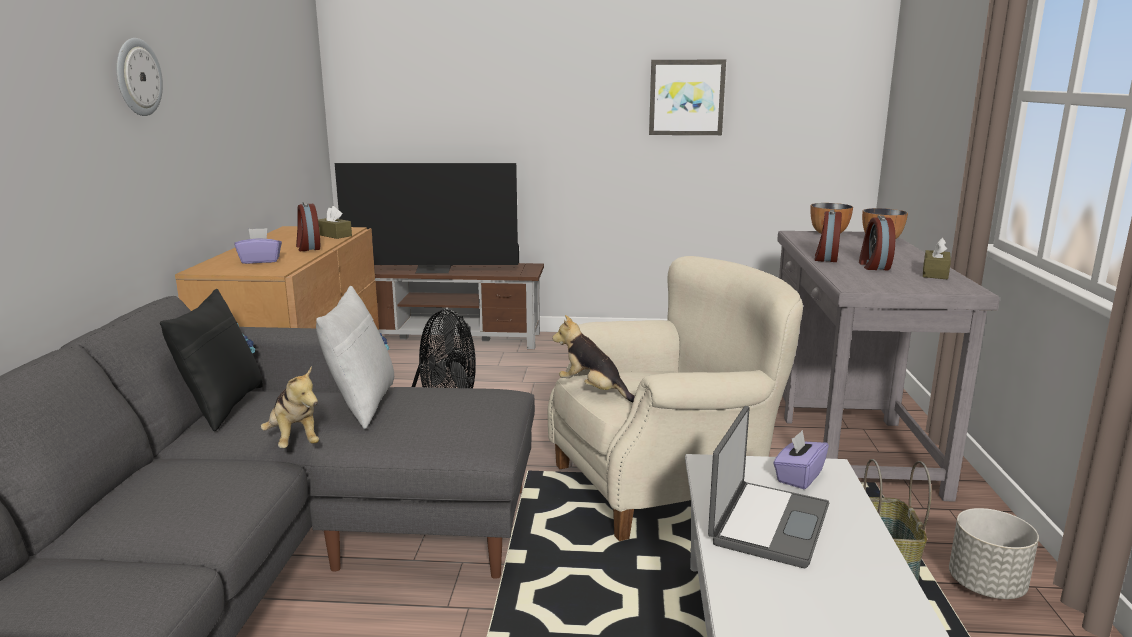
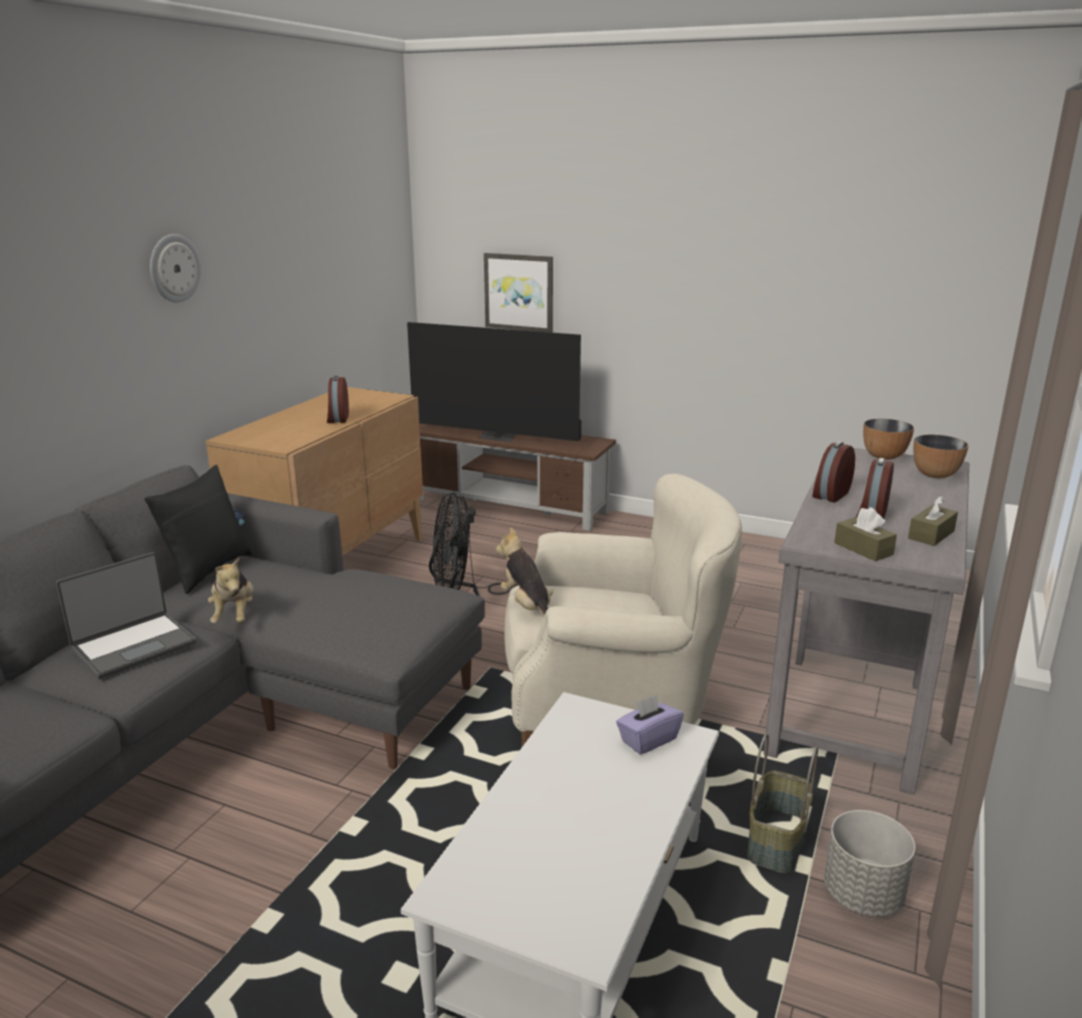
camera: 20 degrees right, 5 degrees up
purple tissue box [234,228,282,264] -> none
grey pillow [316,286,394,429] -> none
brown tissue box [318,206,352,239] -> brown tissue box moved to [834,507,897,561]
picture [649,60,726,135] -> picture moved to [484,253,553,333]
laptop [708,406,829,568] -> laptop moved to [56,552,196,679]

